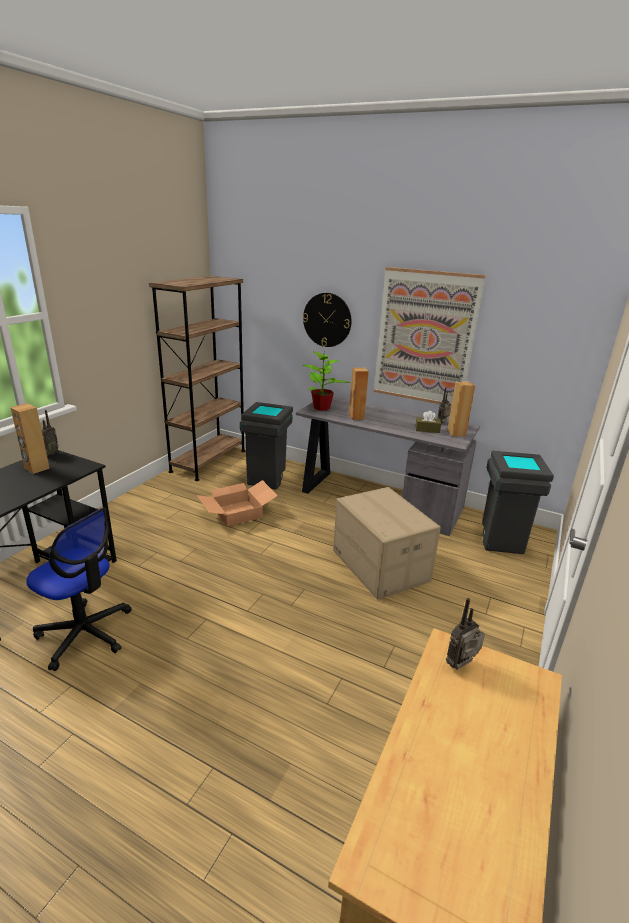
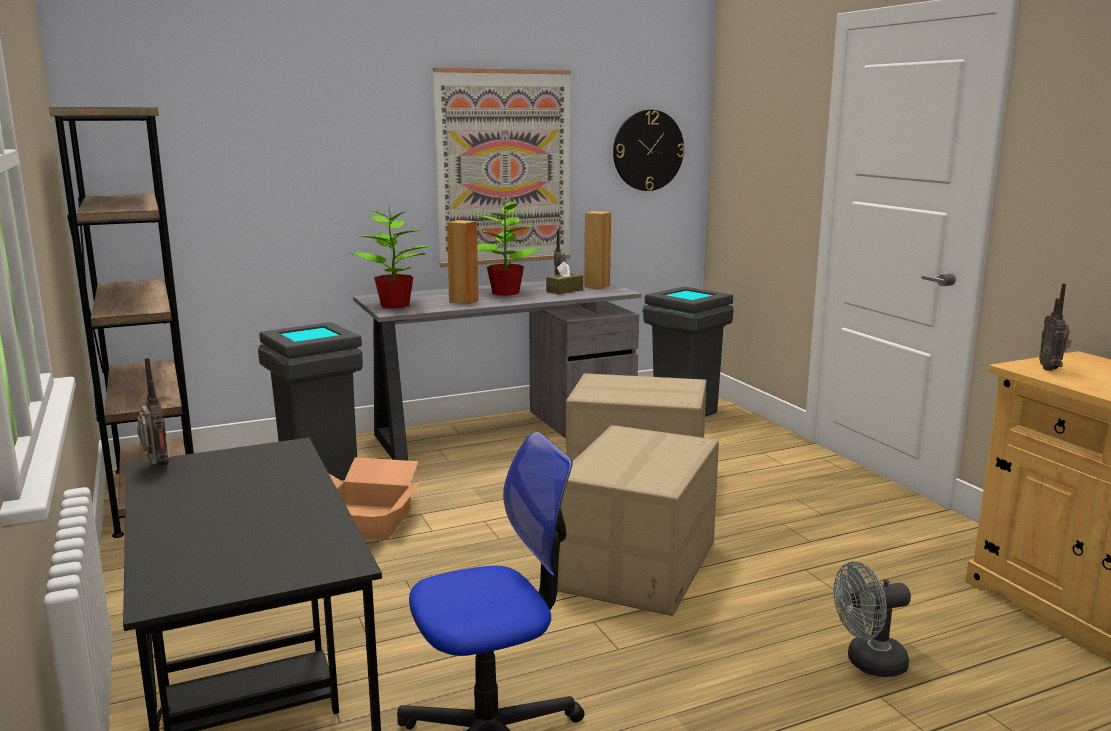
camera: 50 degrees left, 10 degrees down
brown speaker [10,403,50,474] -> none
wall clock [303,293,351,347] -> wall clock moved to [613,110,685,191]
none -> potted plant [477,197,542,296]
none -> cardboard box [557,425,719,616]
none -> grey fan [833,561,911,677]

